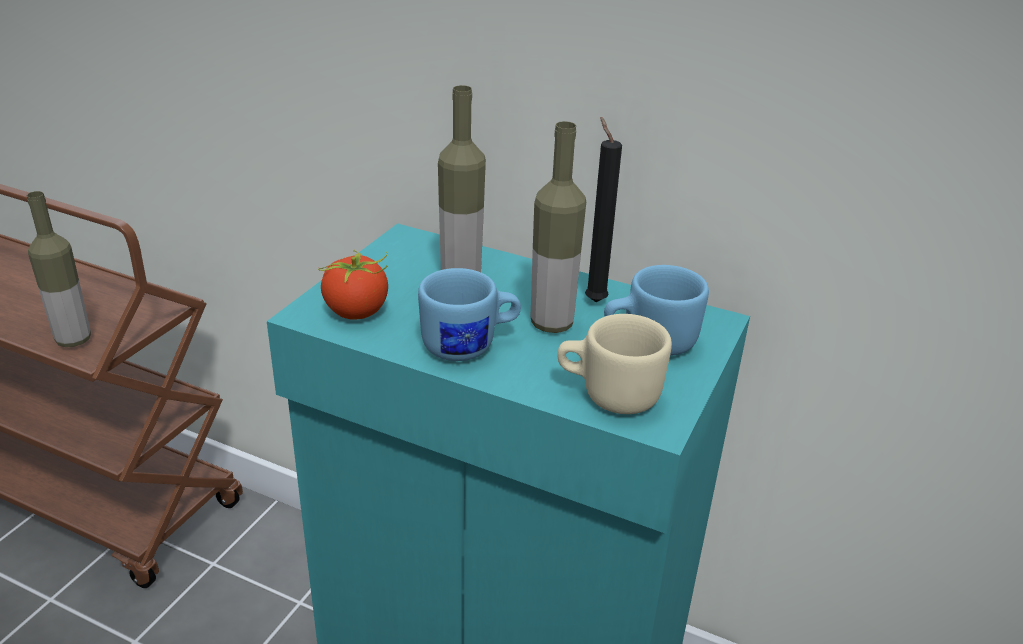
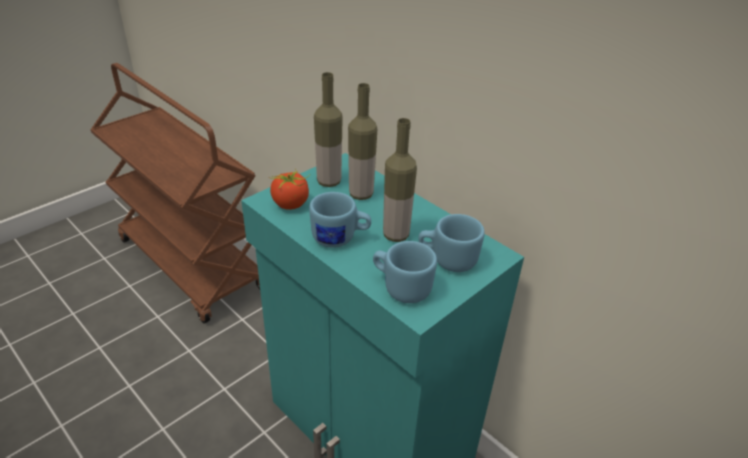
camera: 20 degrees right, 5 degrees up
bottle [27,191,91,347] -> bottle moved to [314,72,343,187]
beige mug [557,314,672,414] -> blue mug [373,241,437,303]
black candle [585,117,622,302] -> none

